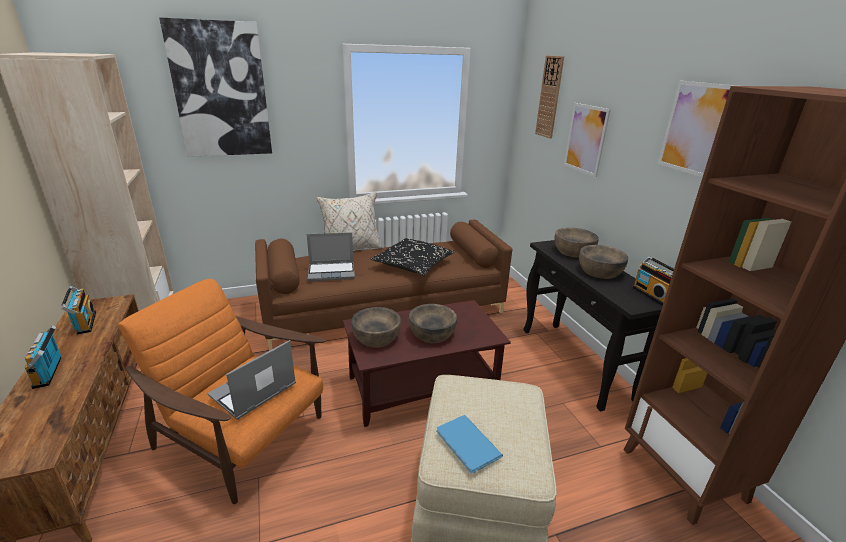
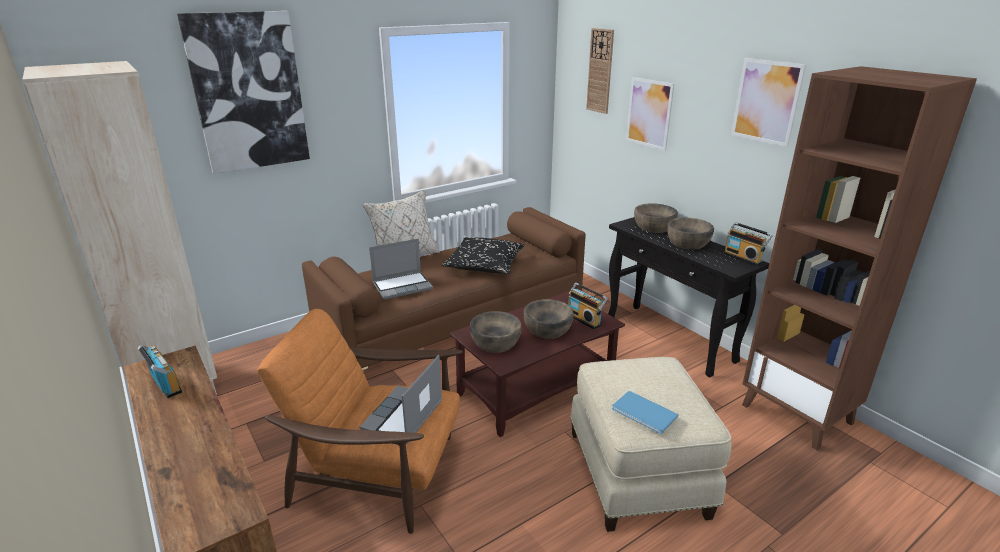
camera: 15 degrees left, 0 degrees up
radio [25,325,61,389] -> radio moved to [568,283,608,329]

